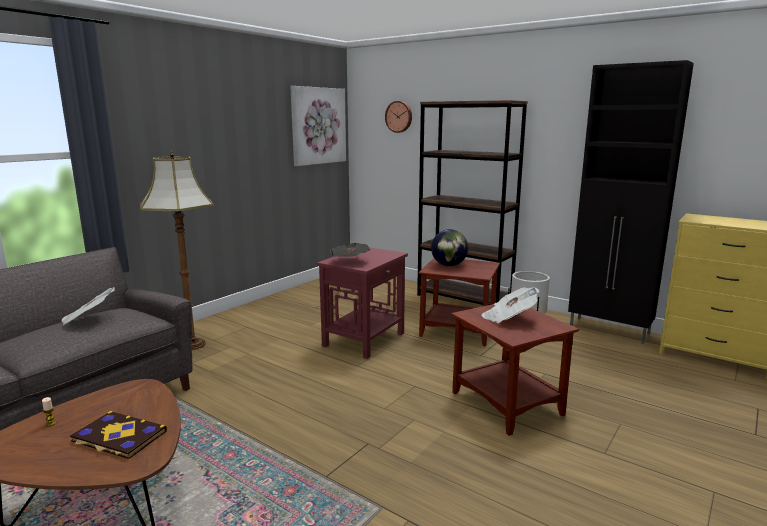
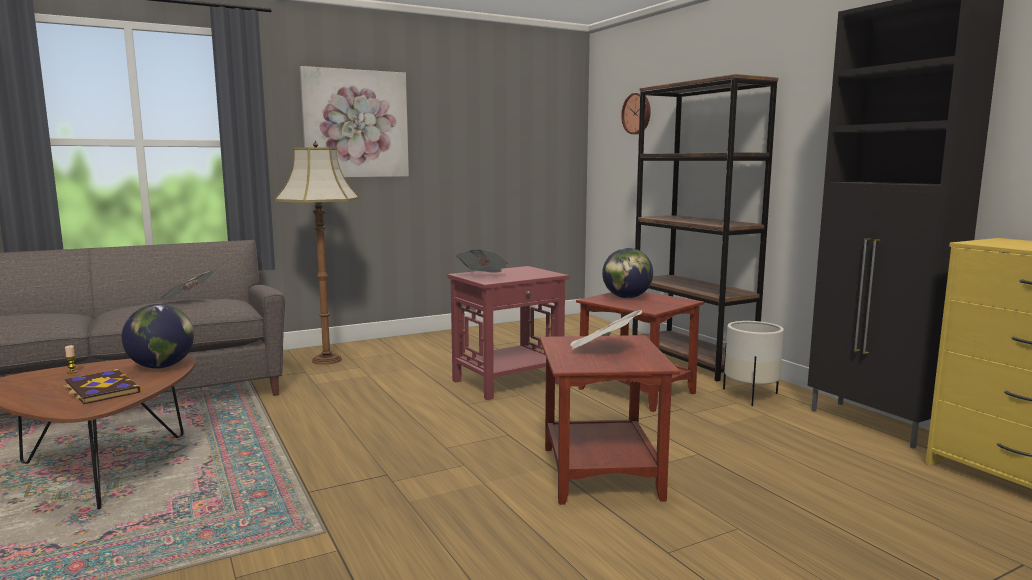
camera: 25 degrees right, 5 degrees down
picture [290,86,346,166] -> picture moved to [300,66,409,177]
none -> globe [122,304,194,369]

